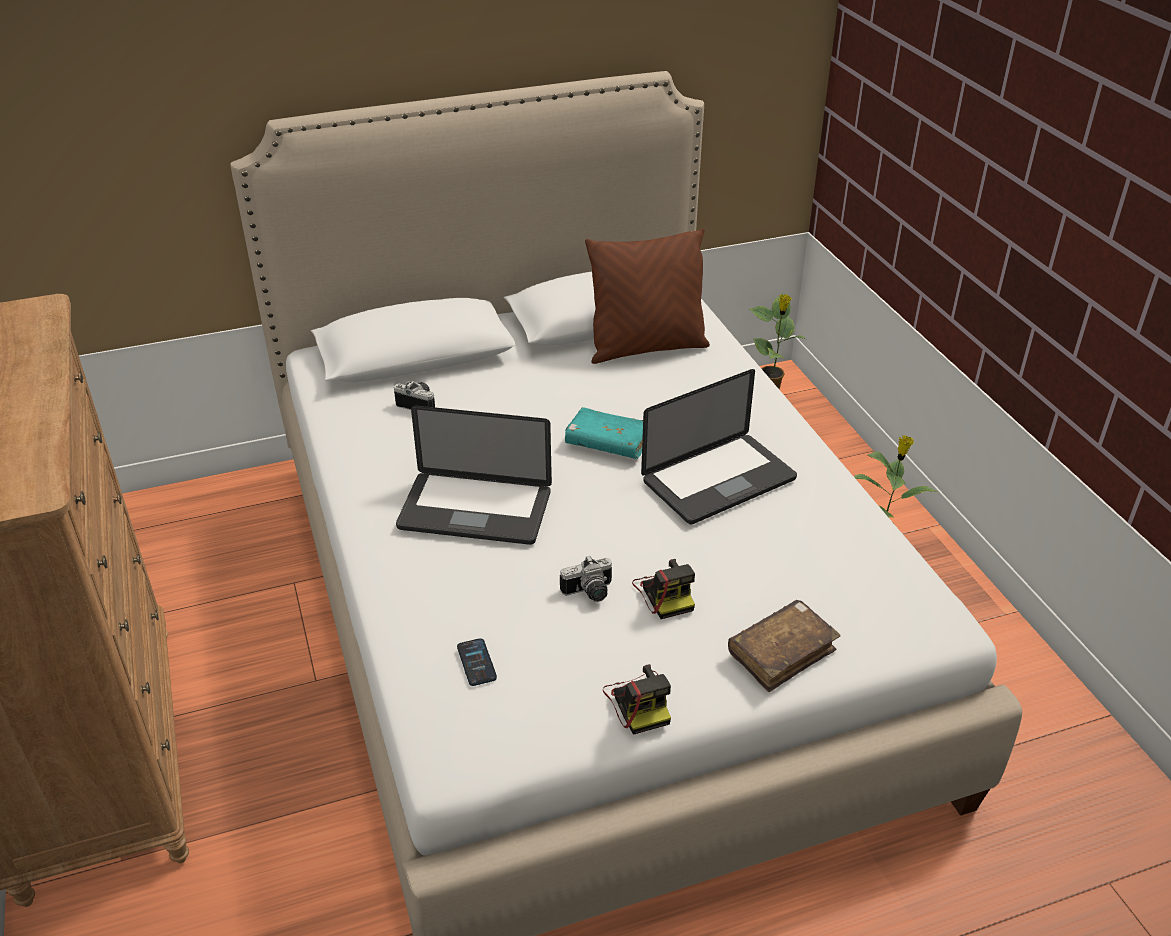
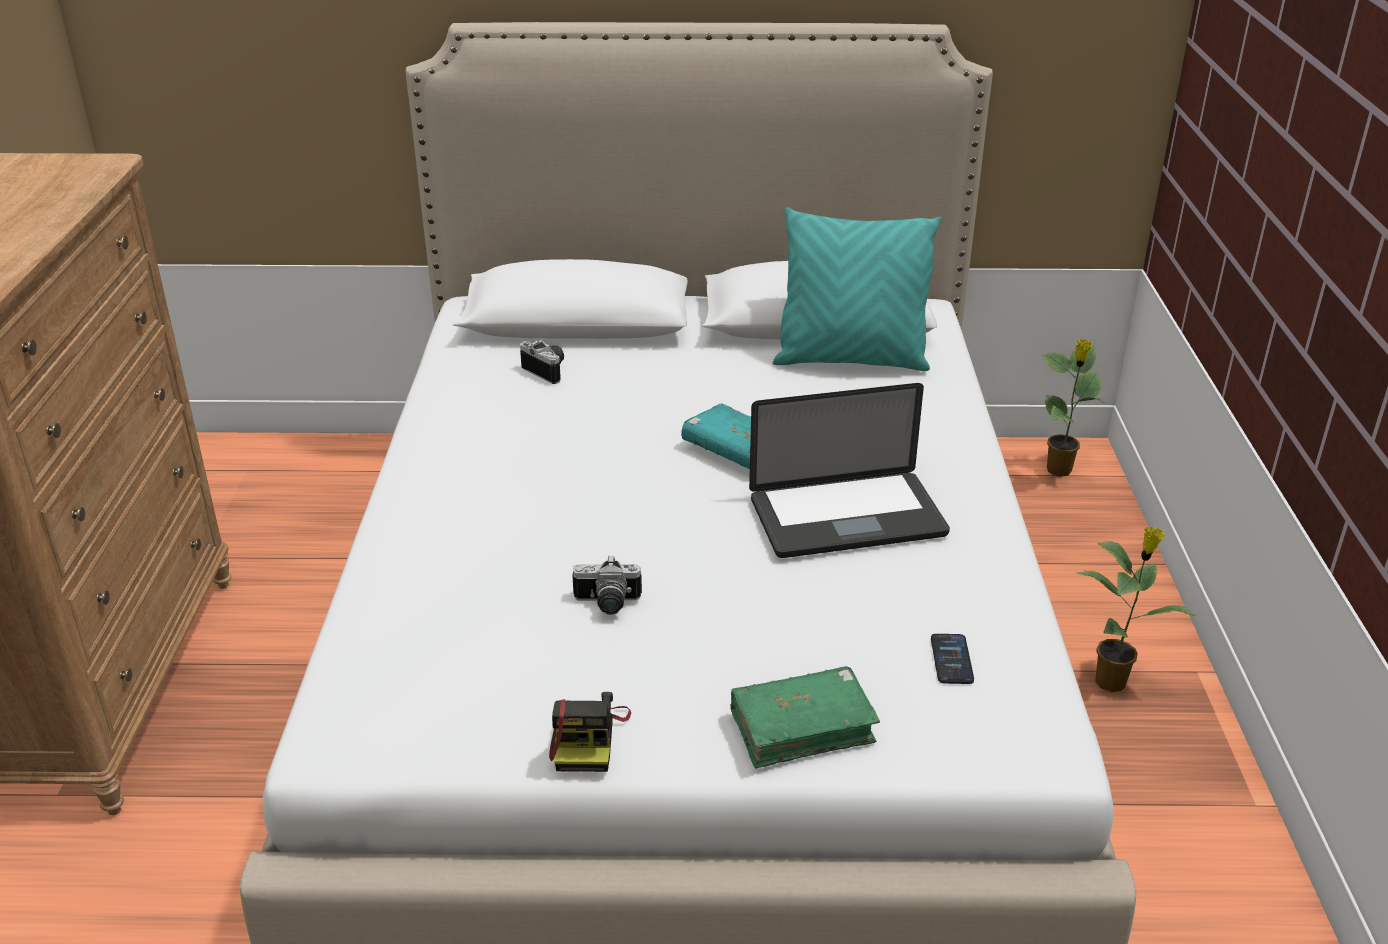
camera: 20 degrees right, 5 degrees down
laptop [396,406,552,545] -> none
phone [457,638,497,686] -> phone moved to [931,634,974,684]
brown pillow [585,228,710,364] -> turquoise pillow [773,207,942,371]
camera [632,559,695,619] -> none
brown book [728,600,841,692] -> green book [730,666,880,768]

